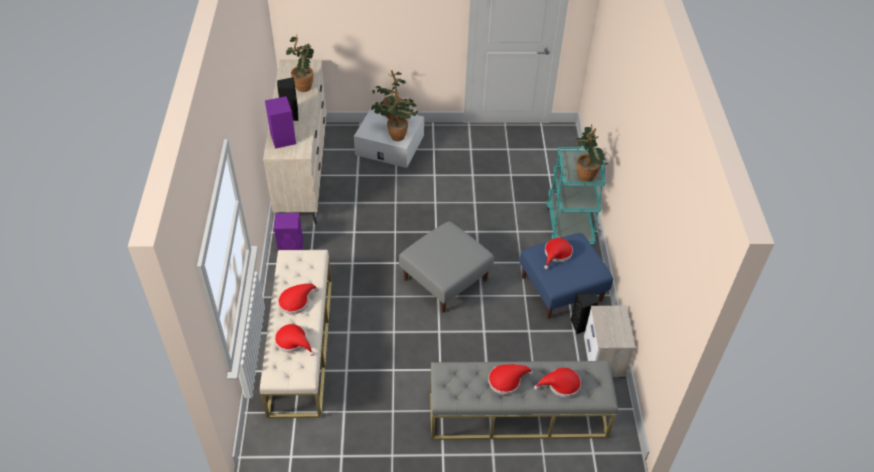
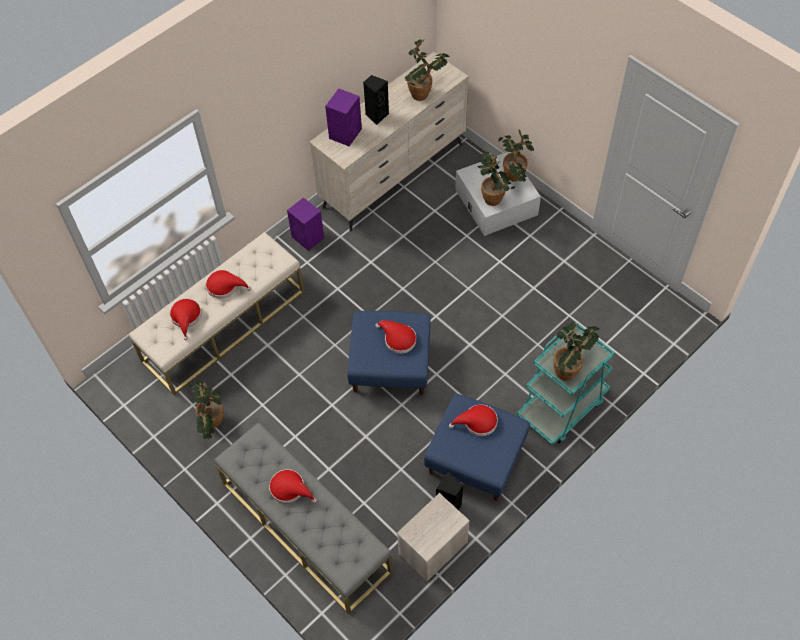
camera: 50 degrees right, 10 degrees up
grey ottoman [399,221,494,313] -> blue ottoman [347,311,430,395]
red hat [534,367,581,398] -> red hat moved to [376,320,416,354]
none -> potted plant [189,381,223,439]

